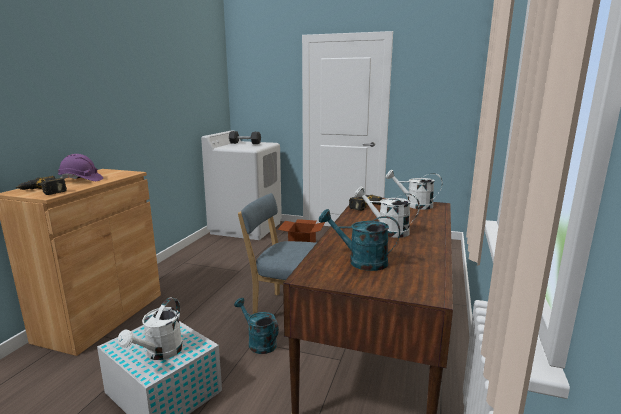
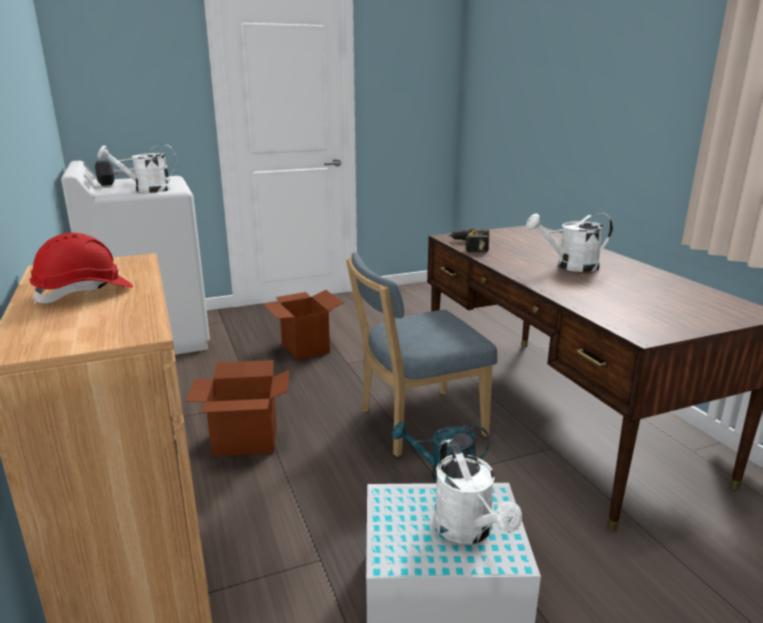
camera: 40 degrees left, 5 degrees up
power drill [16,176,67,195] -> none
purple hard hat [58,154,103,181] -> red hard hat [30,233,133,305]
turquoise watering can [319,209,400,271] -> none
white watering can [386,170,442,209] -> white watering can moved to [98,144,176,193]
none -> cardboard box [186,360,289,457]

